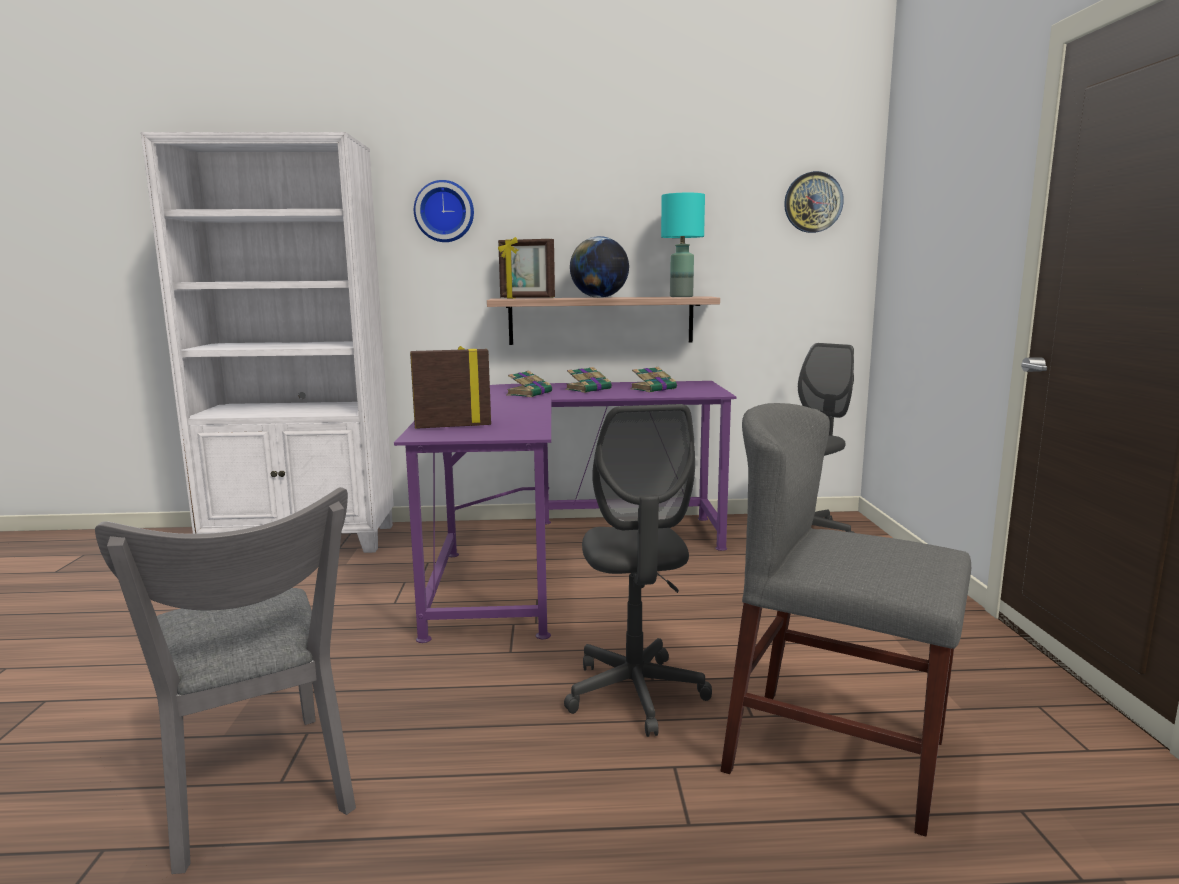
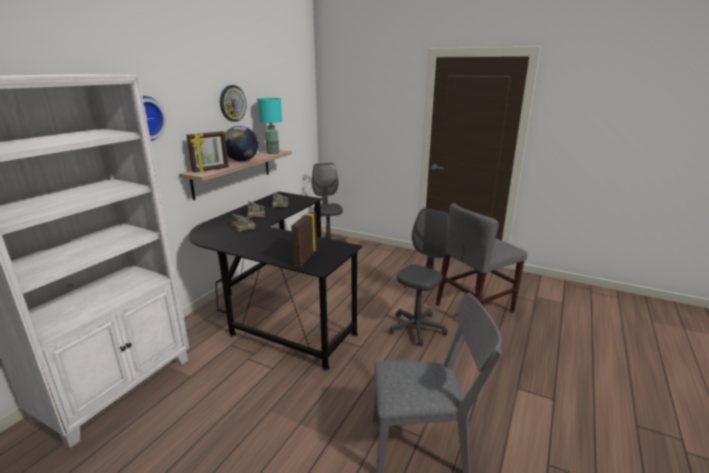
camera: 60 degrees left, 10 degrees up
purple desk [394,381,736,643] -> black desk [189,191,362,371]
grey office chair [564,404,712,737] -> grey office chair turned 75 degrees counterclockwise [389,208,449,346]
wall clock [784,171,844,233] -> wall clock moved to [220,85,247,122]

